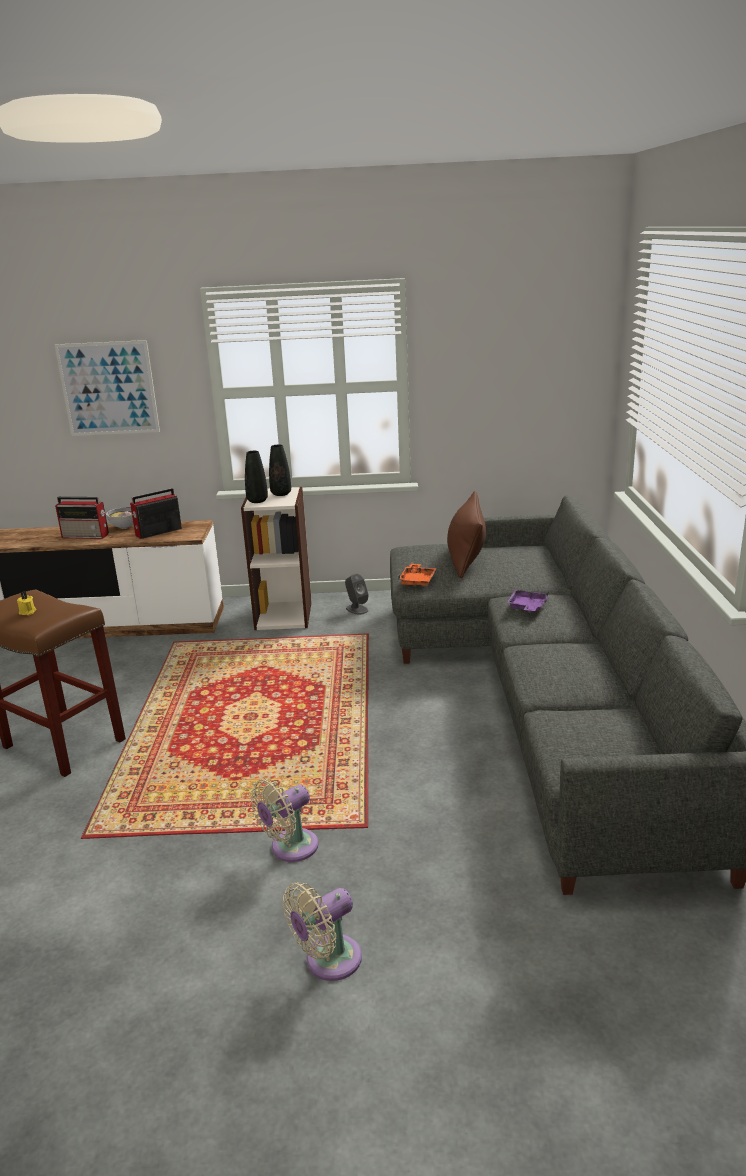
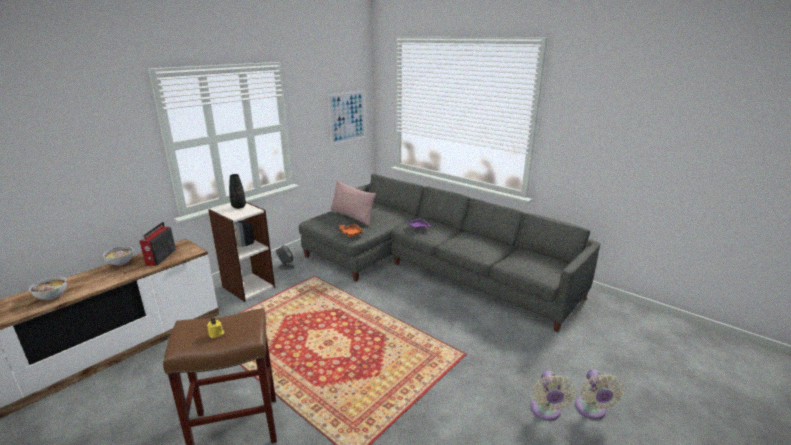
camera: 50 degrees left, 0 degrees up
picture [55,340,160,436] -> picture moved to [328,90,366,145]
radio [55,497,109,539] -> none
black vase [245,451,268,503] -> none
beige fan [251,779,318,862] -> beige fan moved to [575,370,624,420]
brown pillow [447,491,486,578] -> pink pillow [330,180,376,225]
none -> bowl [29,277,67,300]

